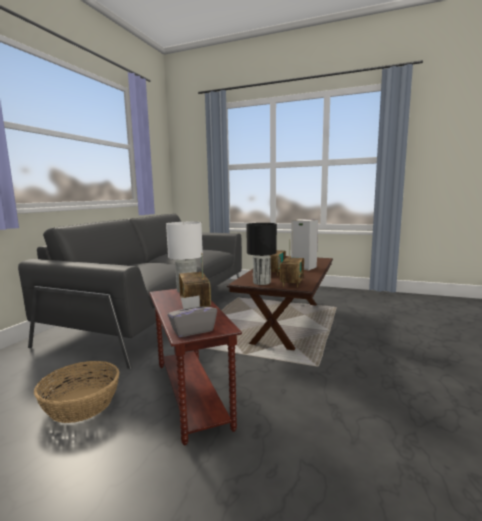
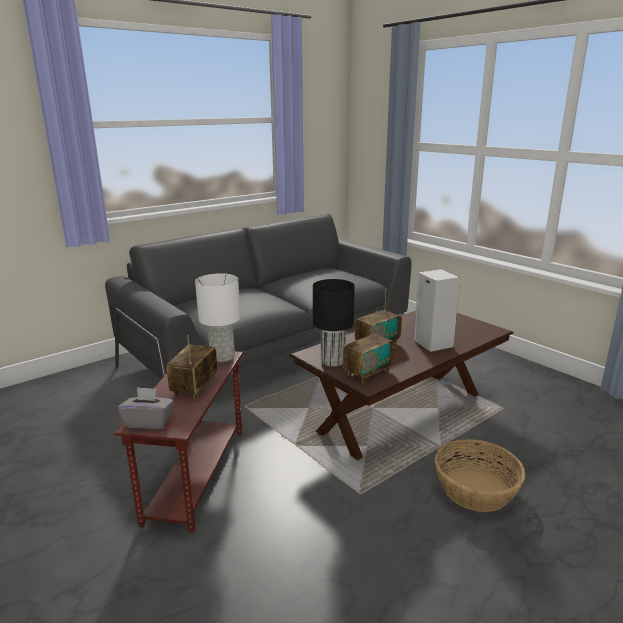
camera: 30 degrees right, 10 degrees up
basket [34,361,119,423] -> basket moved to [435,439,525,512]

